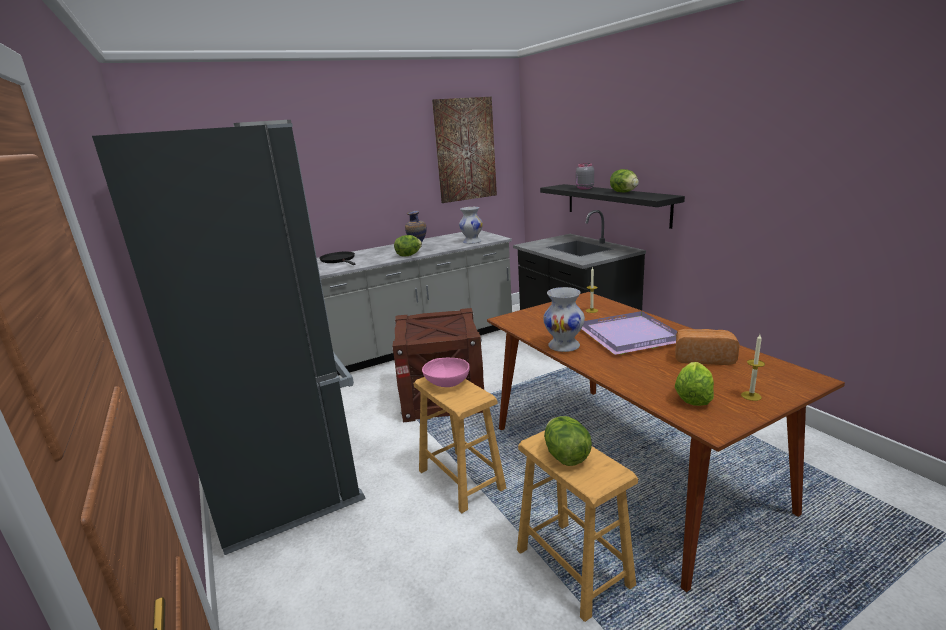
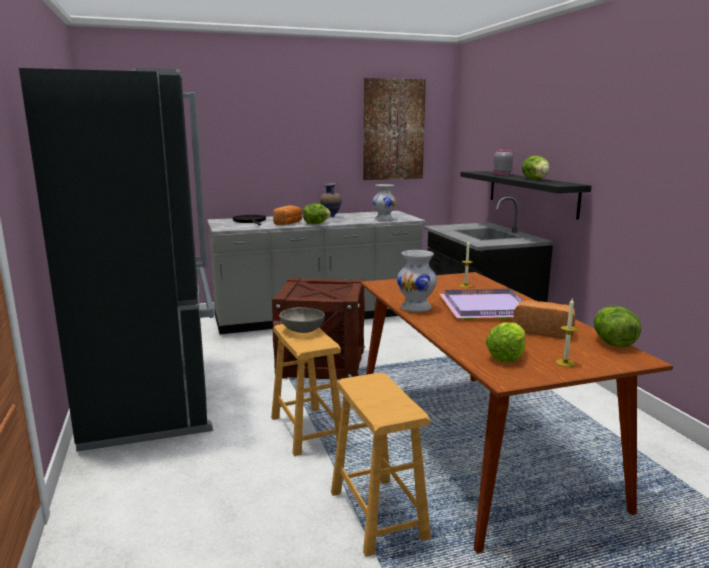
camera: 10 degrees right, 5 degrees down
pink bowl [422,358,470,387] -> grey bowl [279,307,325,333]
lettuce [544,416,592,466] -> lettuce moved to [594,306,641,348]
none -> bread [273,205,302,225]

